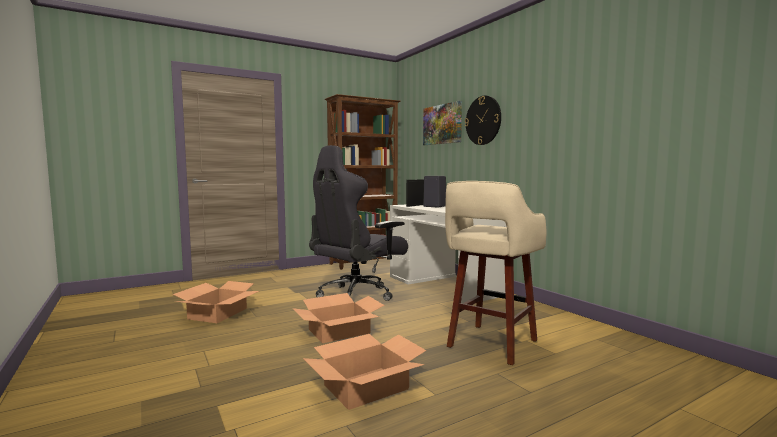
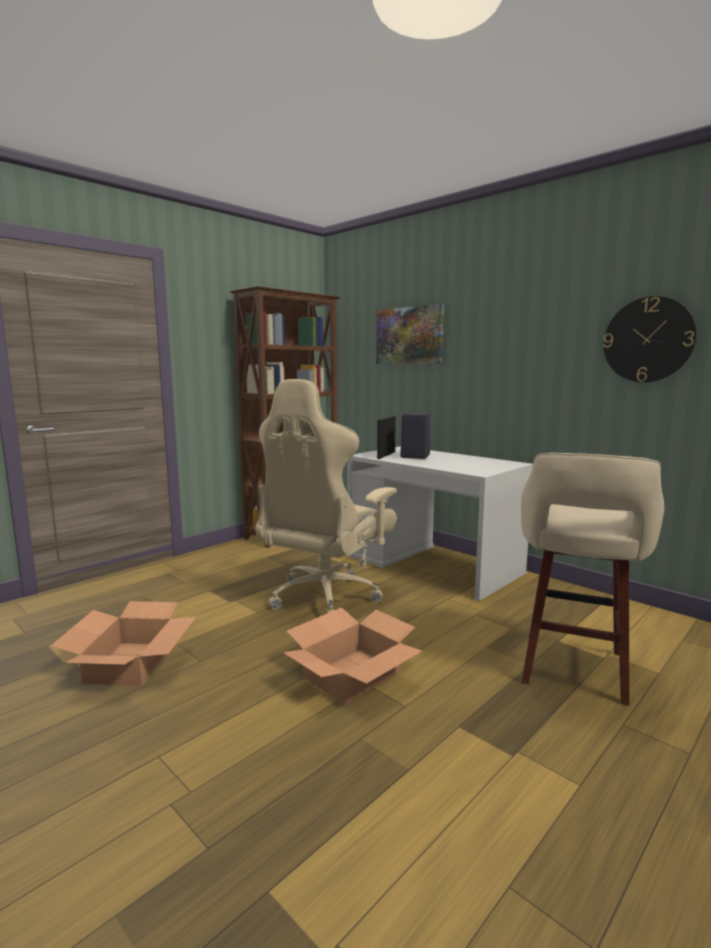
camera: 15 degrees left, 5 degrees up
cardboard box [303,334,426,410] -> none
black office chair [309,145,408,301] -> beige office chair [256,379,397,614]
wall clock [465,96,501,145] -> wall clock moved to [603,296,697,382]

